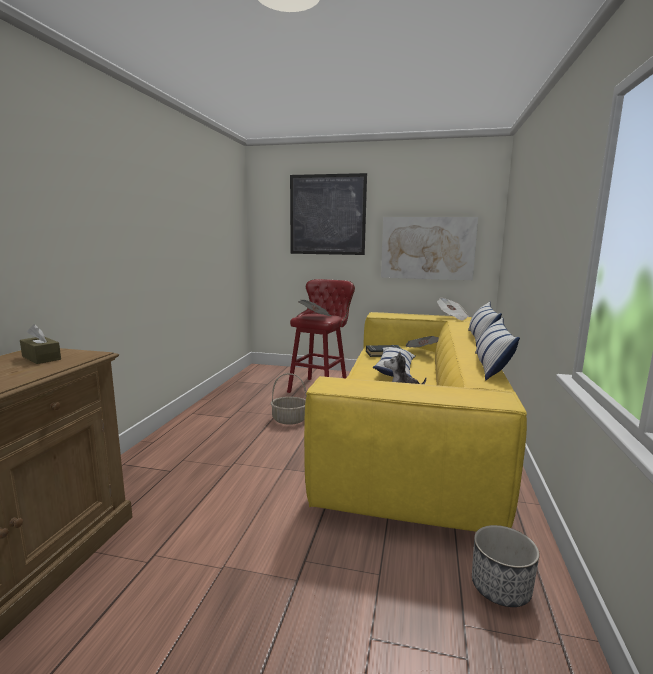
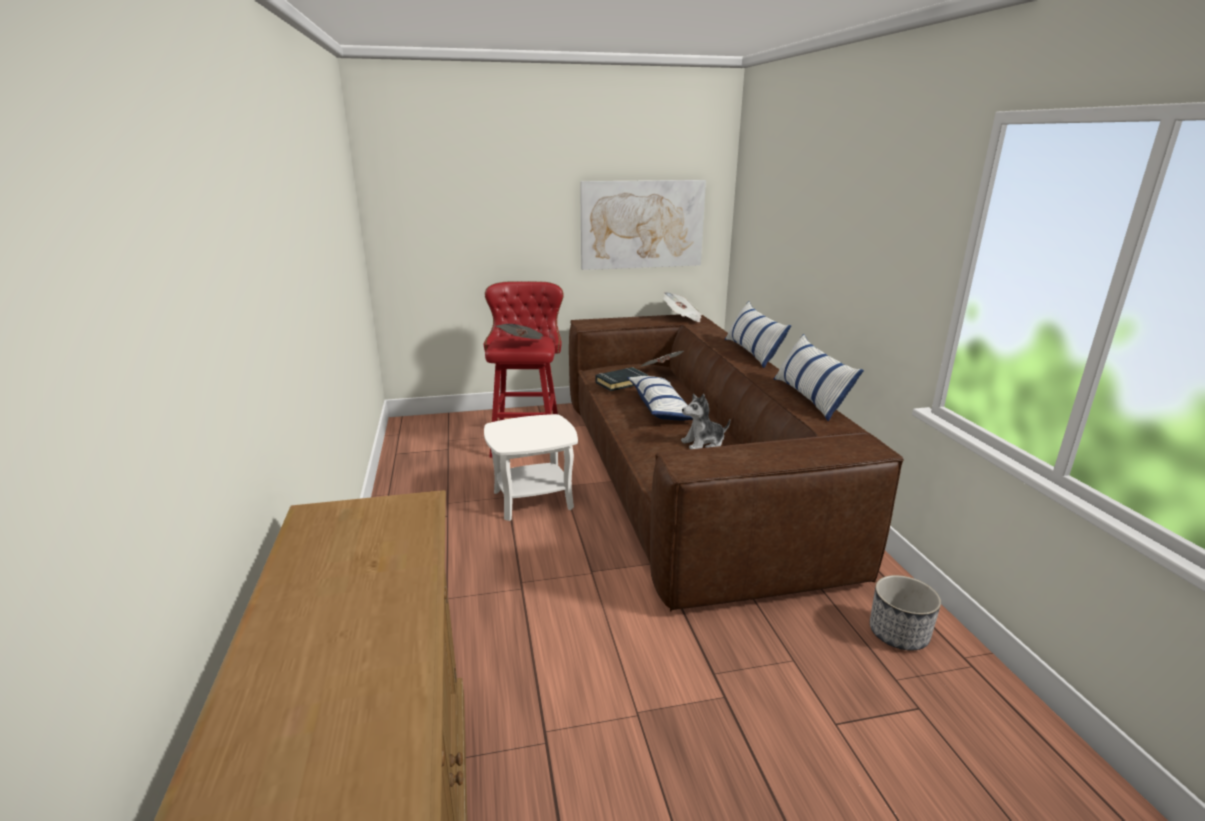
camera: 25 degrees left, 10 degrees up
brown tissue box [20,324,61,364] -> none
basket [271,373,307,425] -> white side table [484,414,578,521]
picture [290,173,367,255] -> none
yellow sofa [304,312,527,532] -> brown sofa [569,314,904,612]

